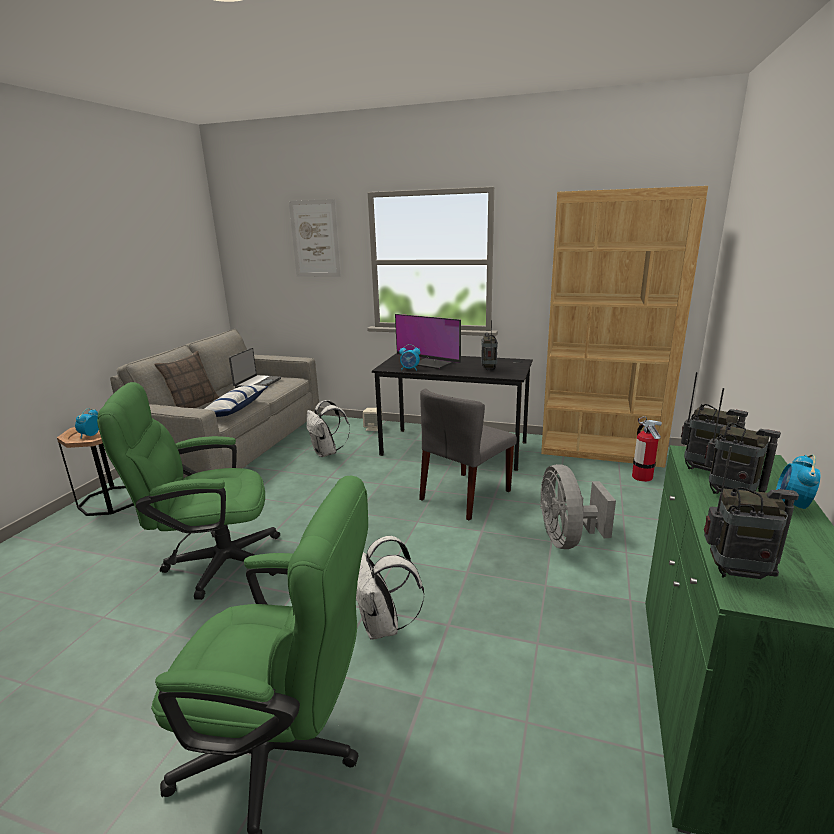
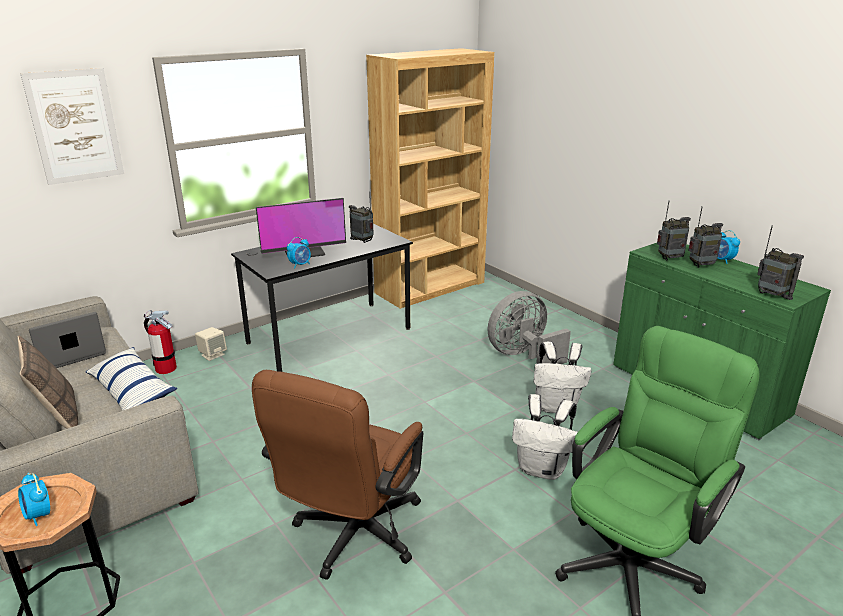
camera: 55 degrees left, 5 degrees up
green office chair [97,382,280,600] -> brown office chair [252,370,423,580]
laptop [229,348,281,388] -> laptop turned 90 degrees counterclockwise [29,312,106,368]
white backpack [307,400,350,457] -> white backpack moved to [534,341,592,413]
grey chair [419,389,517,521] -> none
grey fan [540,464,616,549] -> grey fan turned 120 degrees clockwise [488,291,571,364]
fire extinguisher [632,417,662,482] -> fire extinguisher moved to [144,310,177,374]
radio [704,446,799,579] -> radio turned 90 degrees clockwise [757,225,804,300]

